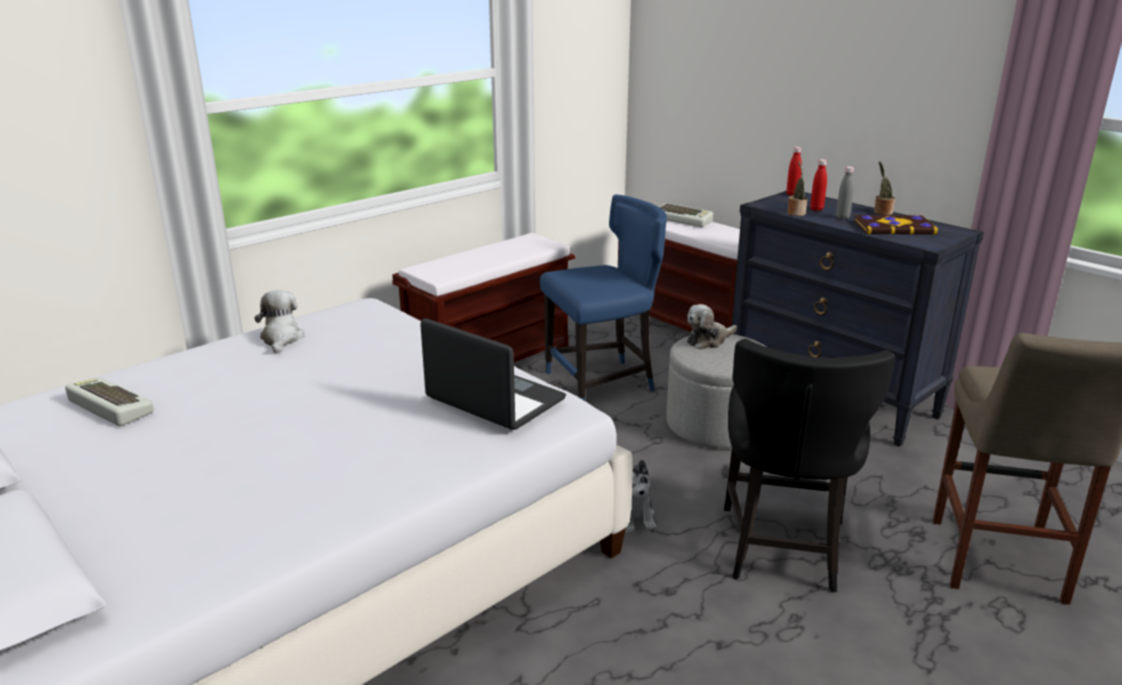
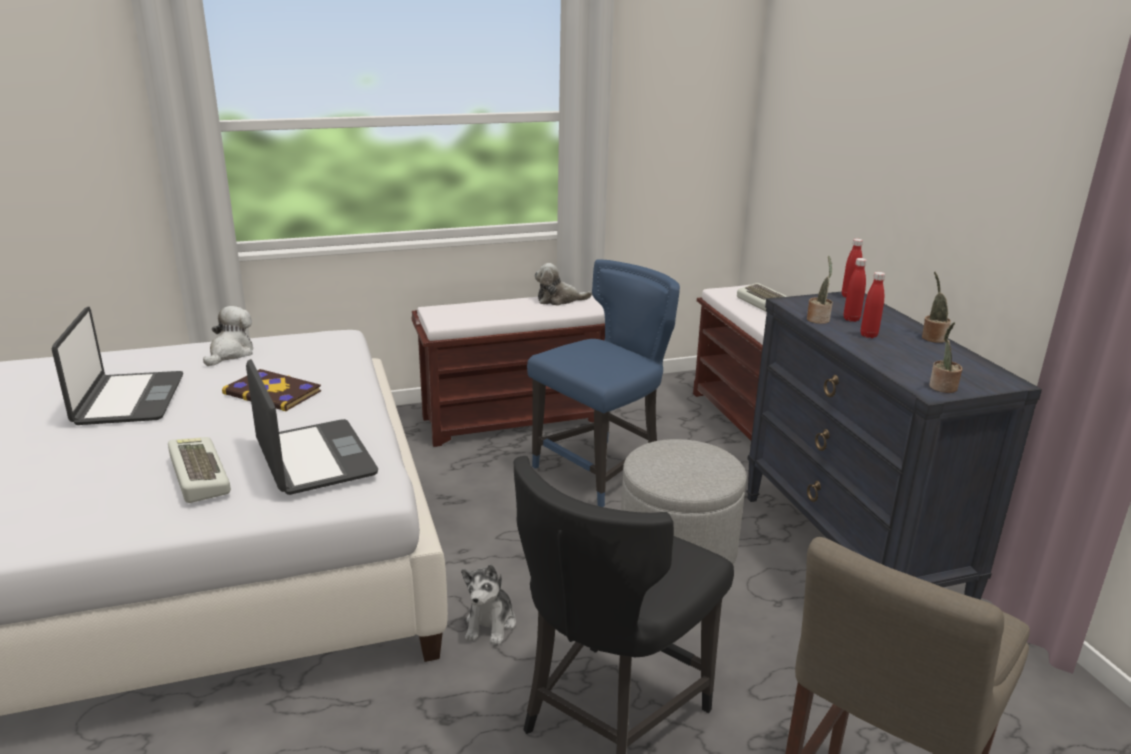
camera: 25 degrees right, 0 degrees up
keyboard [65,377,154,426] -> keyboard moved to [168,437,231,503]
blue chair [540,194,667,401] -> blue chair turned 45 degrees counterclockwise [527,259,680,507]
plush toy [687,304,737,349] -> plush toy moved to [534,263,592,306]
grey bottle [836,166,854,220] -> red bottle [861,272,885,338]
book [854,215,938,235] -> book moved to [222,369,321,411]
none -> laptop [52,307,183,425]
none -> potted plant [929,322,963,393]

